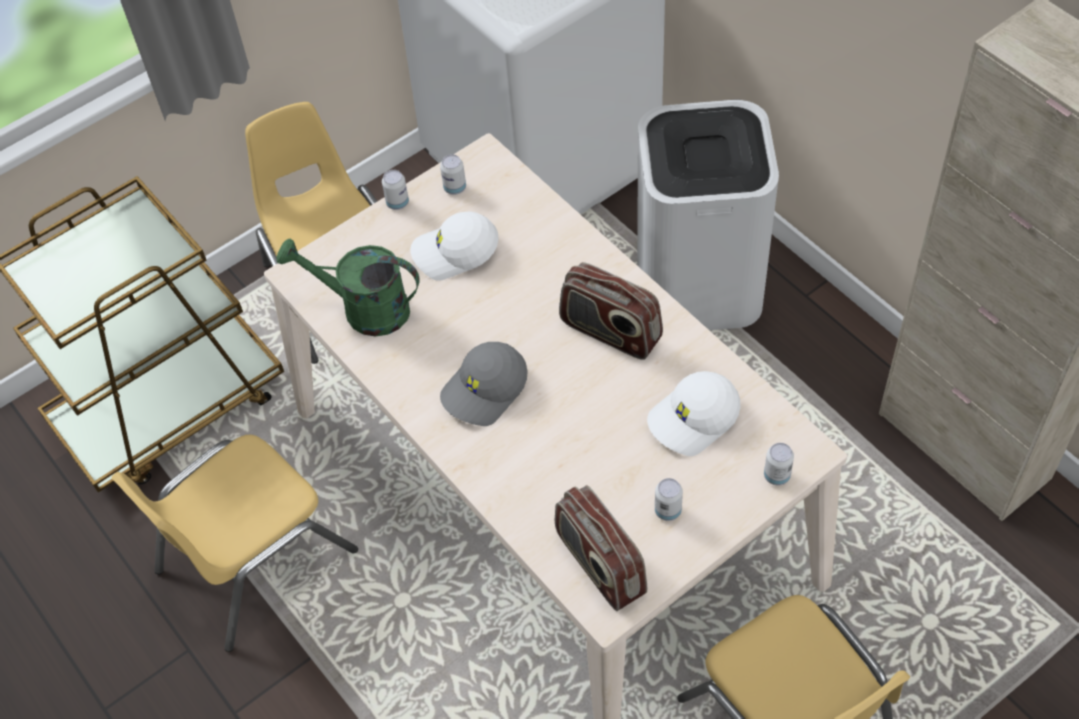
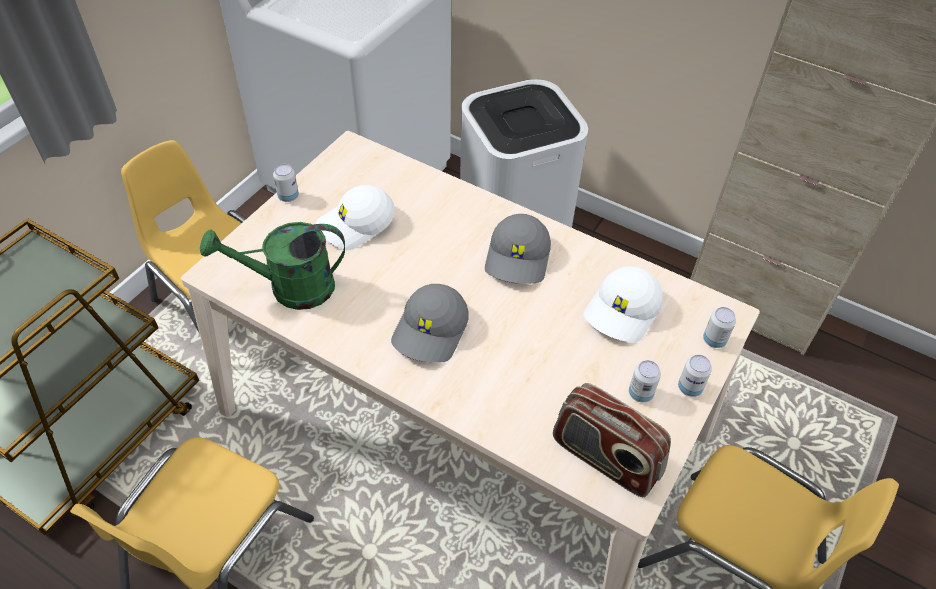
camera: 25 degrees left, 5 degrees down
can [440,154,466,195] -> can moved to [678,355,712,397]
radio [559,262,663,360] -> grey cap [485,214,551,284]

